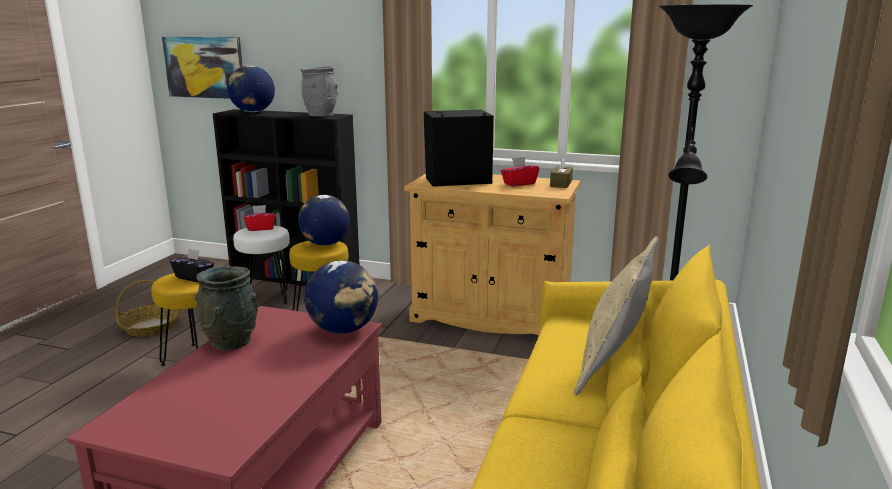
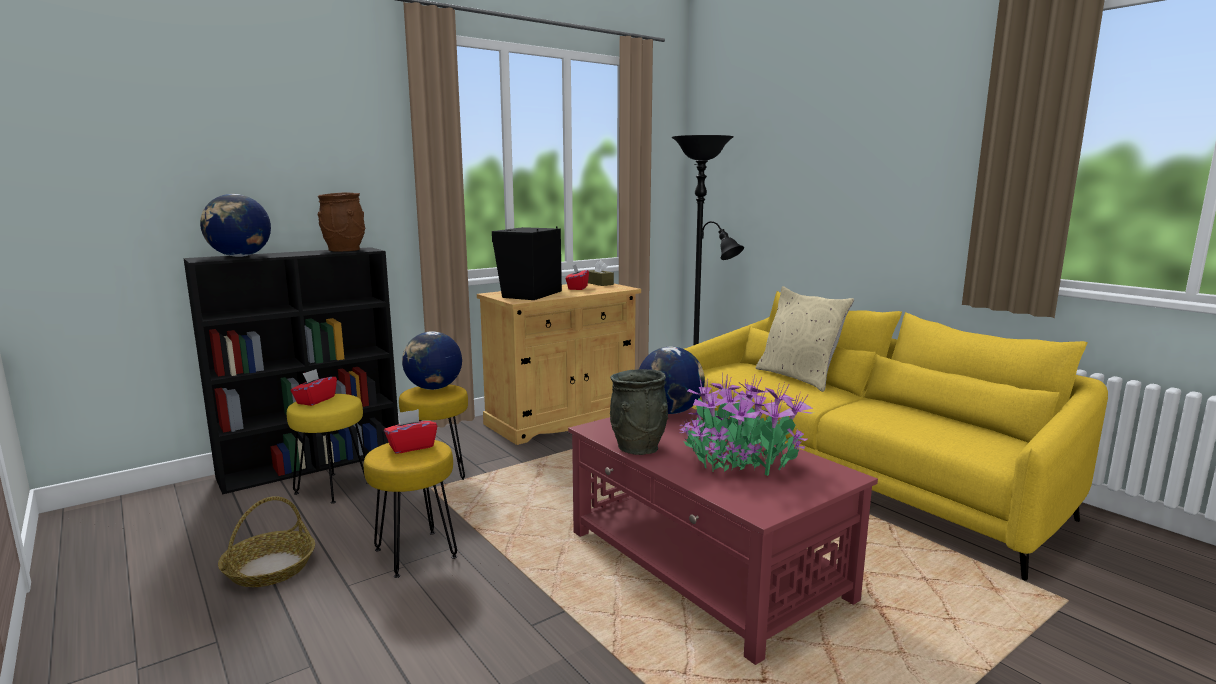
camera: 55 degrees left, 5 degrees down
picture [162,37,243,99] -> none
black tissue box [170,249,214,282] -> red tissue box [384,409,437,454]
white stool [233,225,290,304] -> yellow stool [287,394,368,504]
grey vase [300,66,338,116] -> brown vase [318,192,365,252]
none -> potted plant [679,374,813,476]

